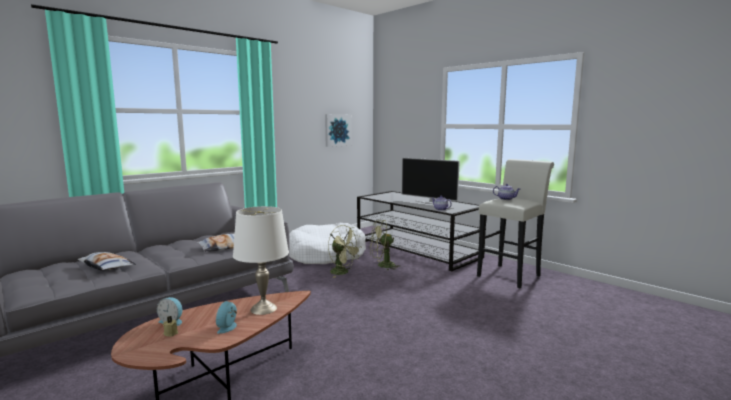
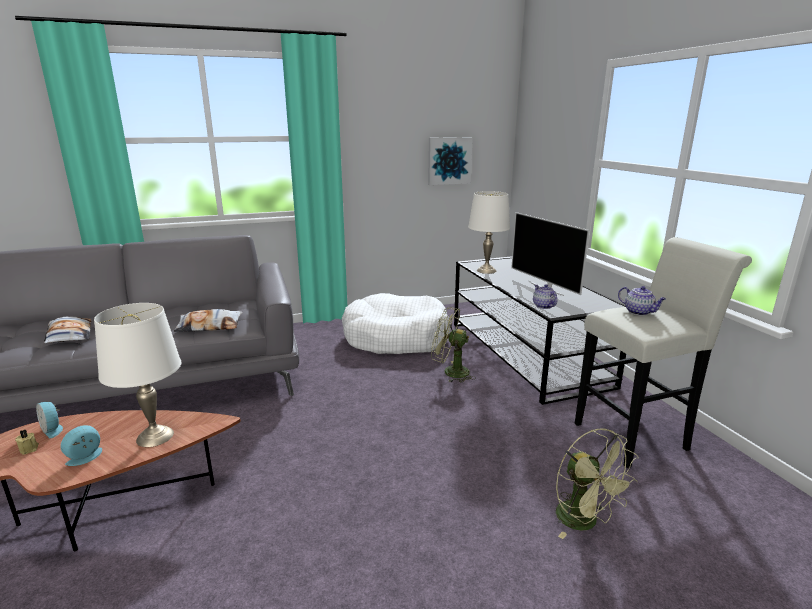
camera: 25 degrees right, 10 degrees up
green fan [328,225,362,278] -> green fan moved to [556,429,639,539]
none -> white table lamp [468,191,510,274]

